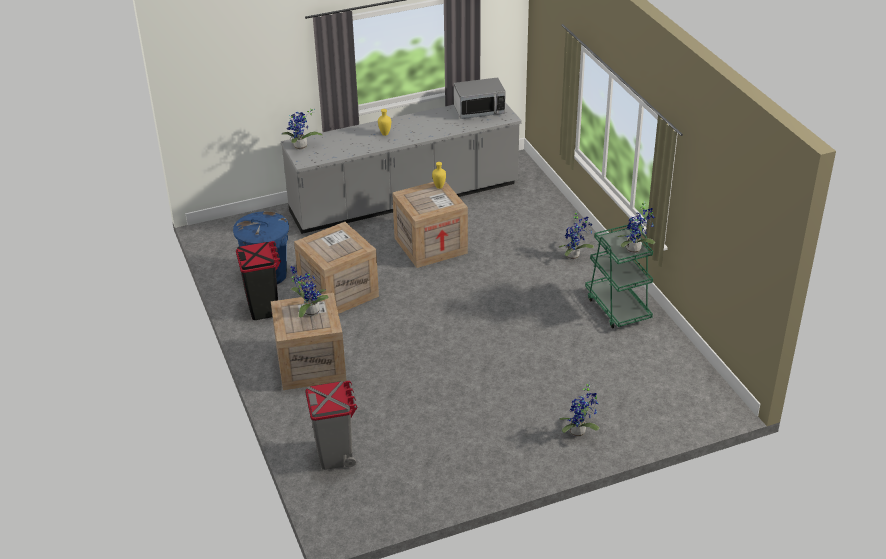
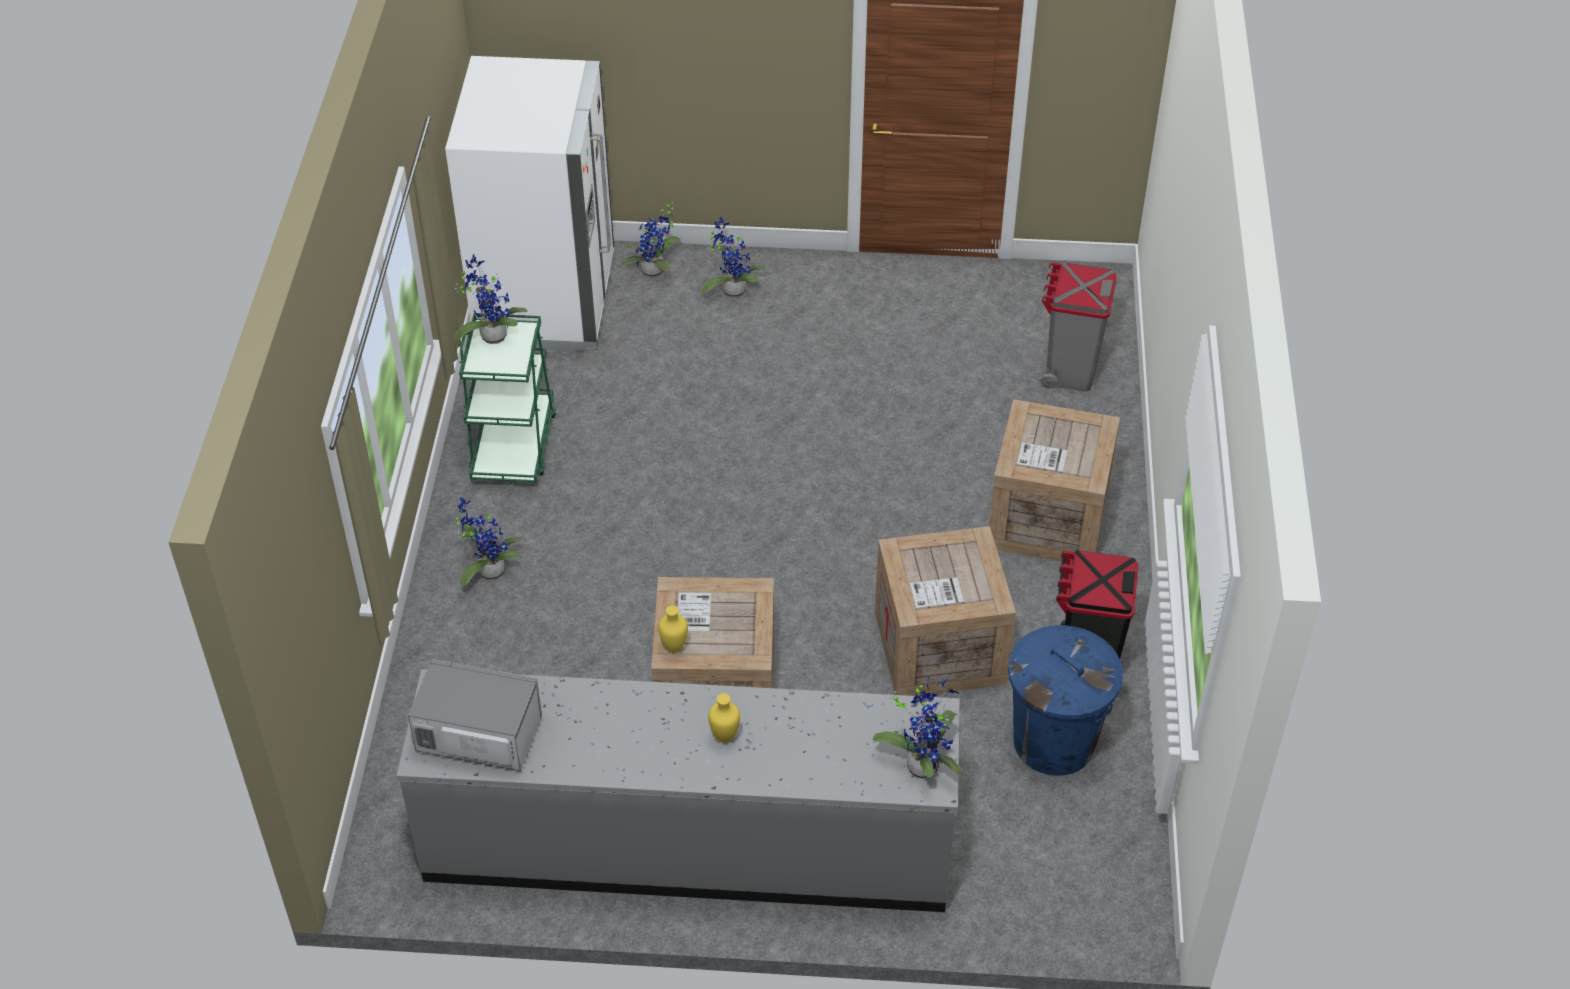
camera: 155 degrees left, 10 degrees up
potted plant [291,266,329,318] -> potted plant moved to [621,202,680,277]
none -> white fridge [445,56,614,351]

